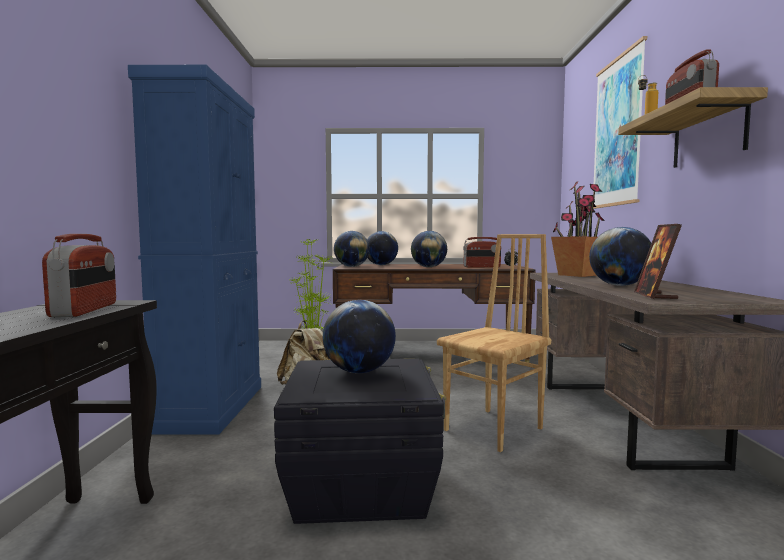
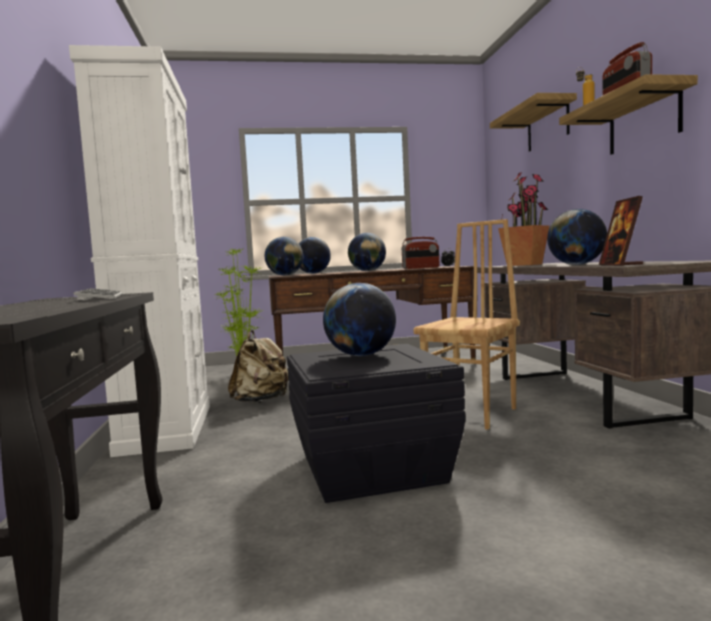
camera: 10 degrees left, 0 degrees up
radio [42,234,116,317] -> keyboard [74,288,123,301]
blue cabinet [128,65,261,435] -> white cabinet [69,45,210,457]
picture [593,36,647,209] -> shelf [490,93,577,151]

